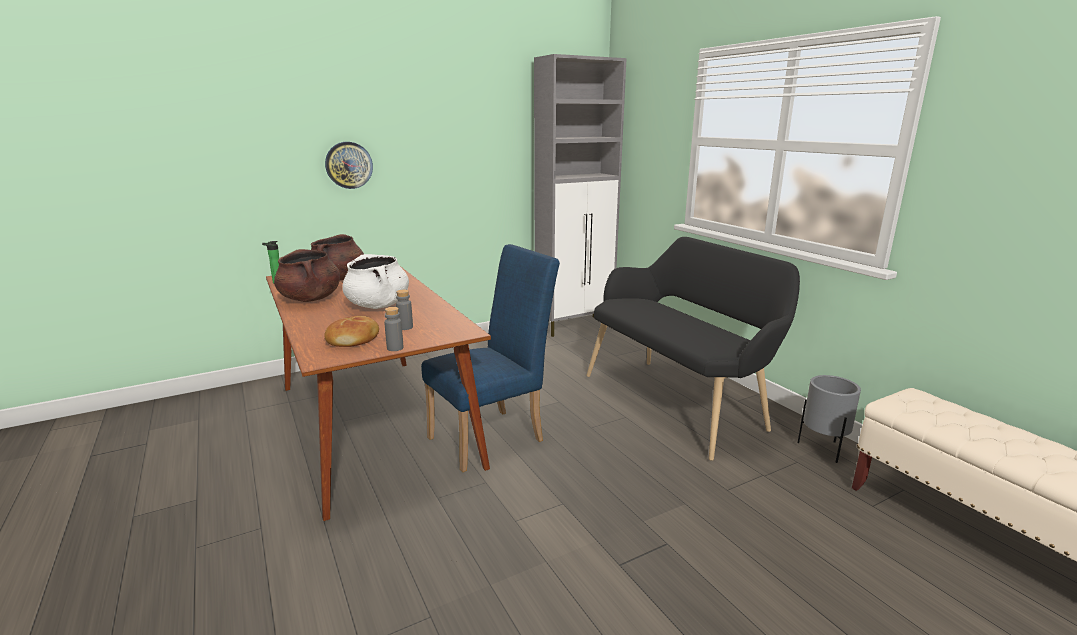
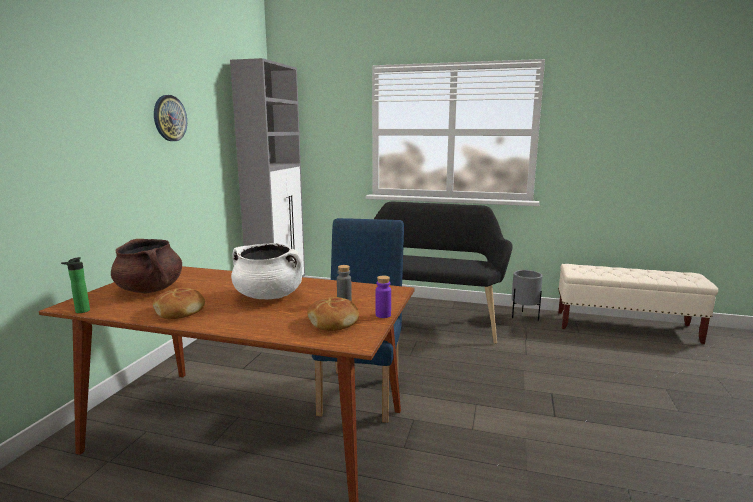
camera: 45 degrees left, 5 degrees down
brown cooking pot [274,249,340,302] -> bread [153,288,205,319]
wall clock [325,142,373,189] -> wall clock moved to [154,95,187,141]
grey bottle [384,307,404,351] -> purple bottle [376,276,391,318]

